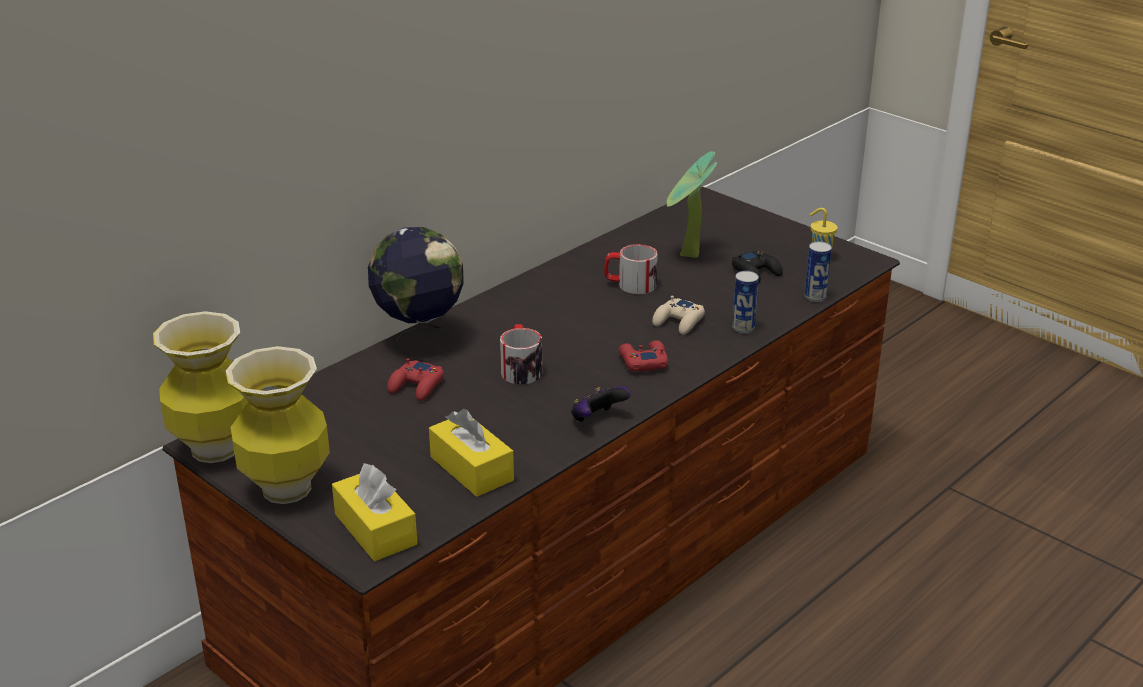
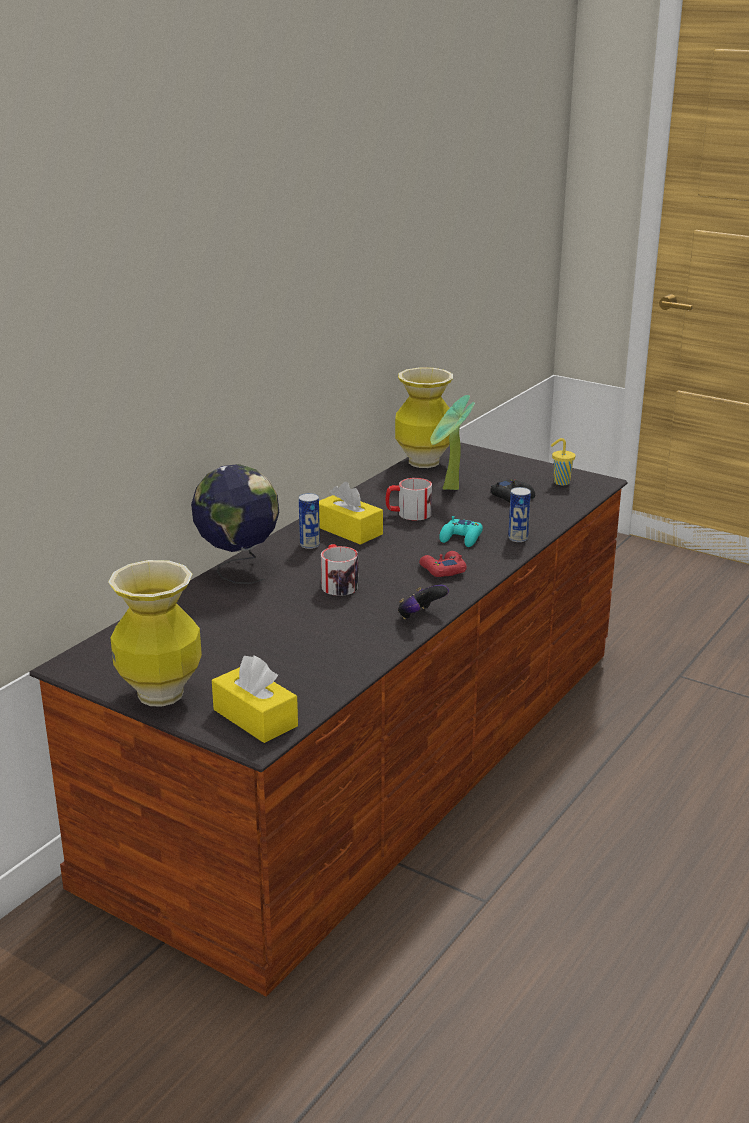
camera: 10 degrees left, 5 degrees down
vase [153,311,248,463] -> vase moved to [395,367,453,468]
red game controller [387,358,444,401] -> none
yellow tissue box [429,409,514,497] -> yellow tissue box moved to [319,482,383,545]
beige game controller [652,296,705,335] -> turquoise game controller [439,516,483,547]
can [804,241,832,302] -> can moved to [299,493,320,549]

